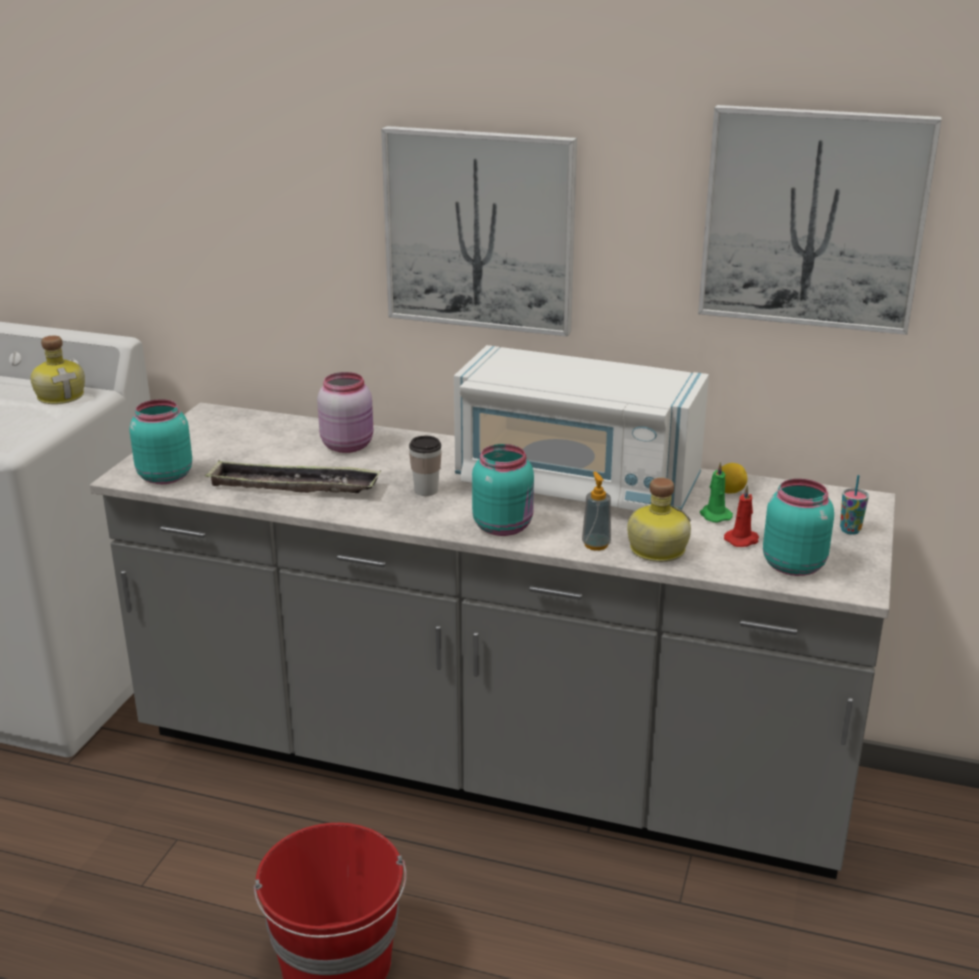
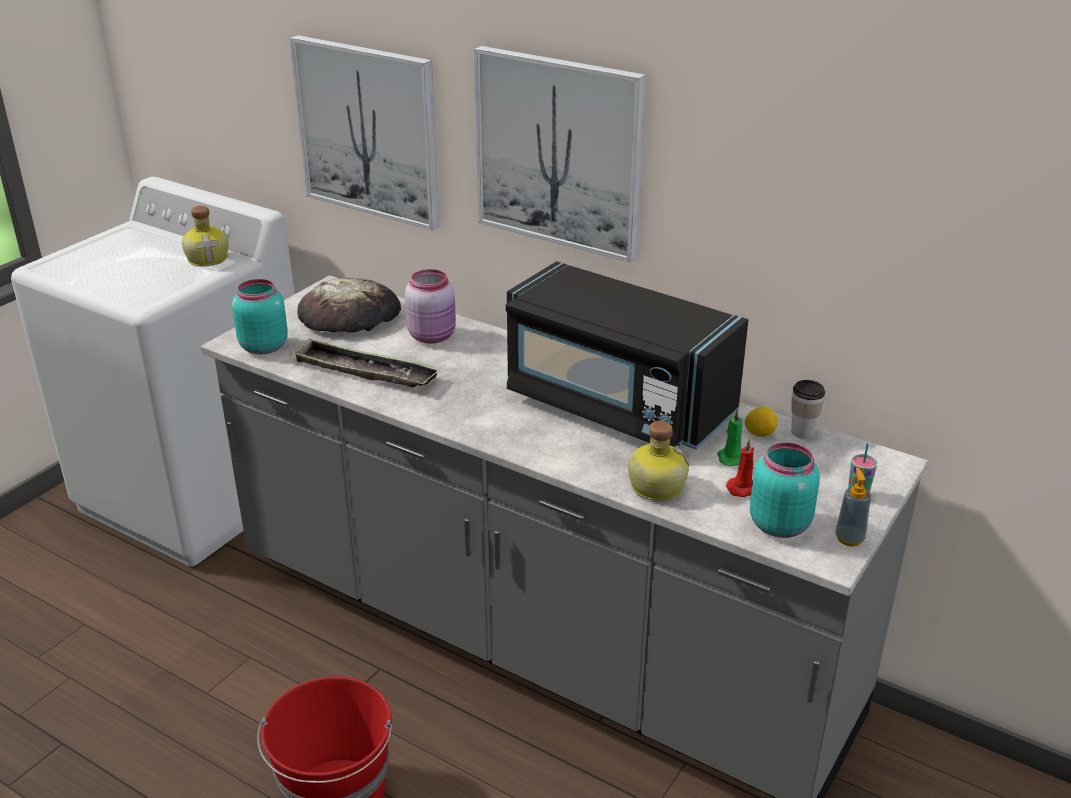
camera: 15 degrees right, 5 degrees up
cup [409,436,442,496] -> cup moved to [791,380,825,439]
white microwave [454,345,709,511] -> black microwave [506,261,748,450]
turquoise jar [472,444,534,536] -> none
soap dispenser [582,472,611,551] -> soap dispenser moved to [835,467,871,546]
picture [698,105,942,335] -> picture moved to [290,35,440,230]
none -> bread [297,278,401,332]

